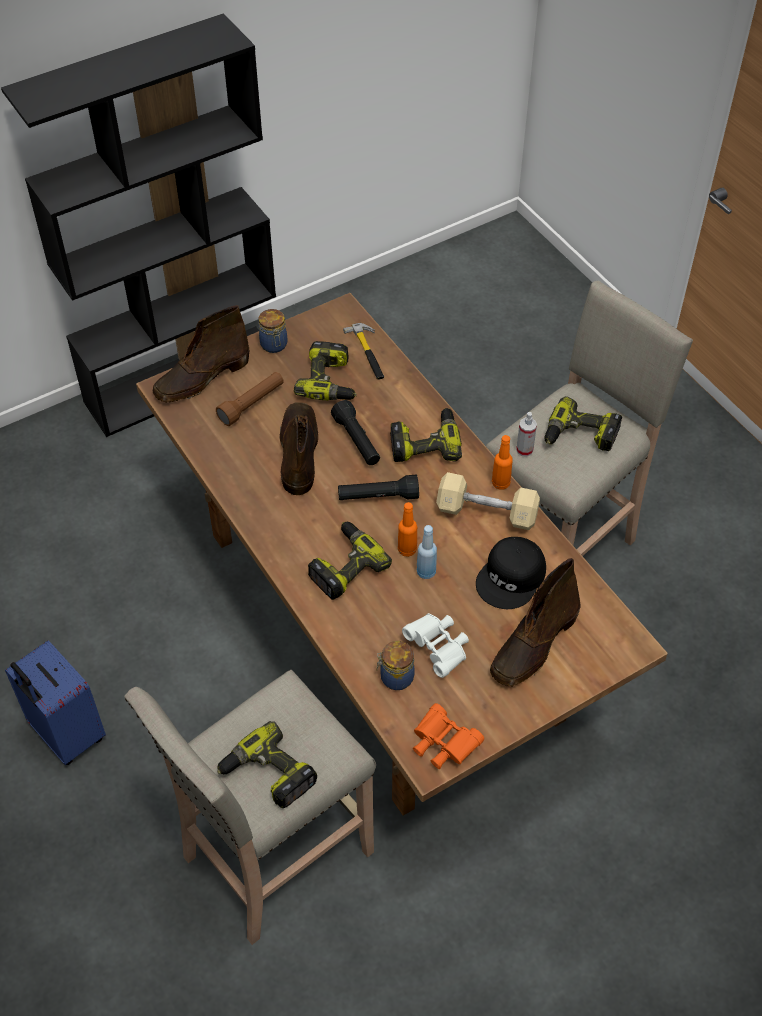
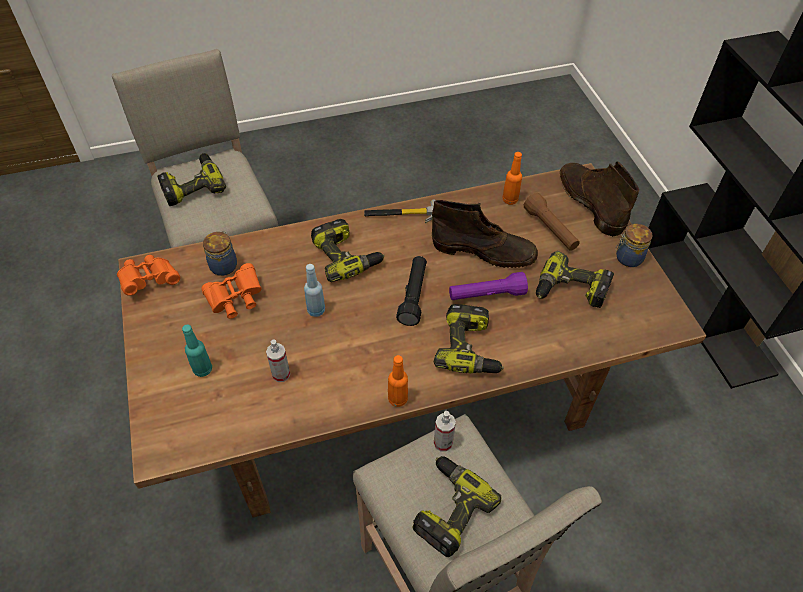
camera: 105 degrees right, 0 degrees up
blue suitcase [5,640,106,765] -> none
black flashlight [331,400,380,465] -> purple flashlight [449,272,528,300]
hammer [343,323,384,380] -> hammer moved to [364,199,436,223]
orange bottle [398,502,417,557] -> orange bottle moved to [502,152,522,205]
white binoculars [402,613,469,678] -> orange binoculars [201,263,262,319]
beige dumbbell [436,472,540,530] -> none
black cap [476,537,546,609] -> spray bottle [266,339,290,382]
brown boot [490,558,580,687] -> turquoise bottle [182,325,212,377]

